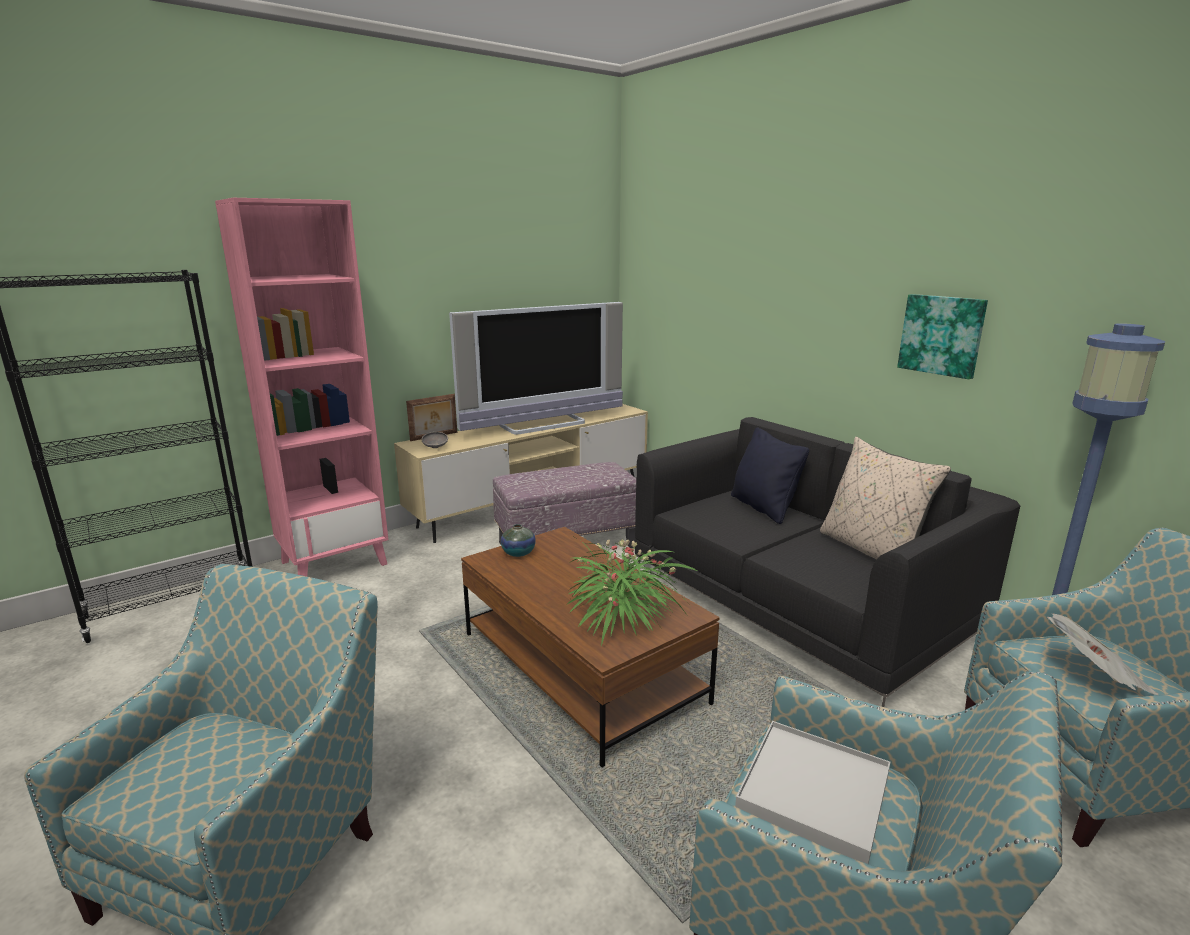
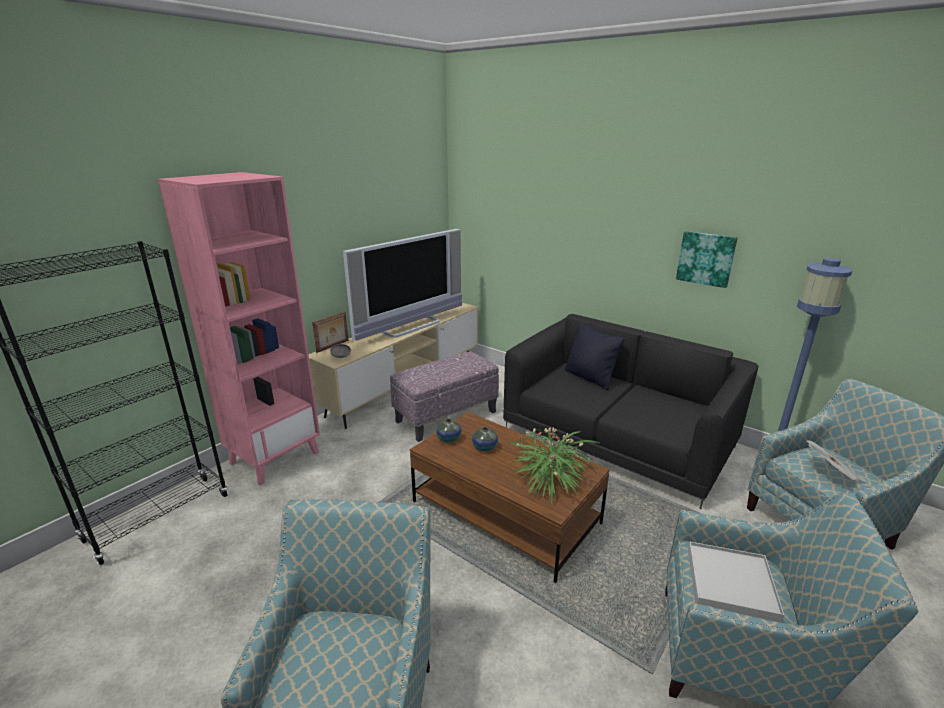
camera: 15 degrees left, 5 degrees up
beige pillow [820,437,951,559] -> none
none -> vase [472,427,498,452]

